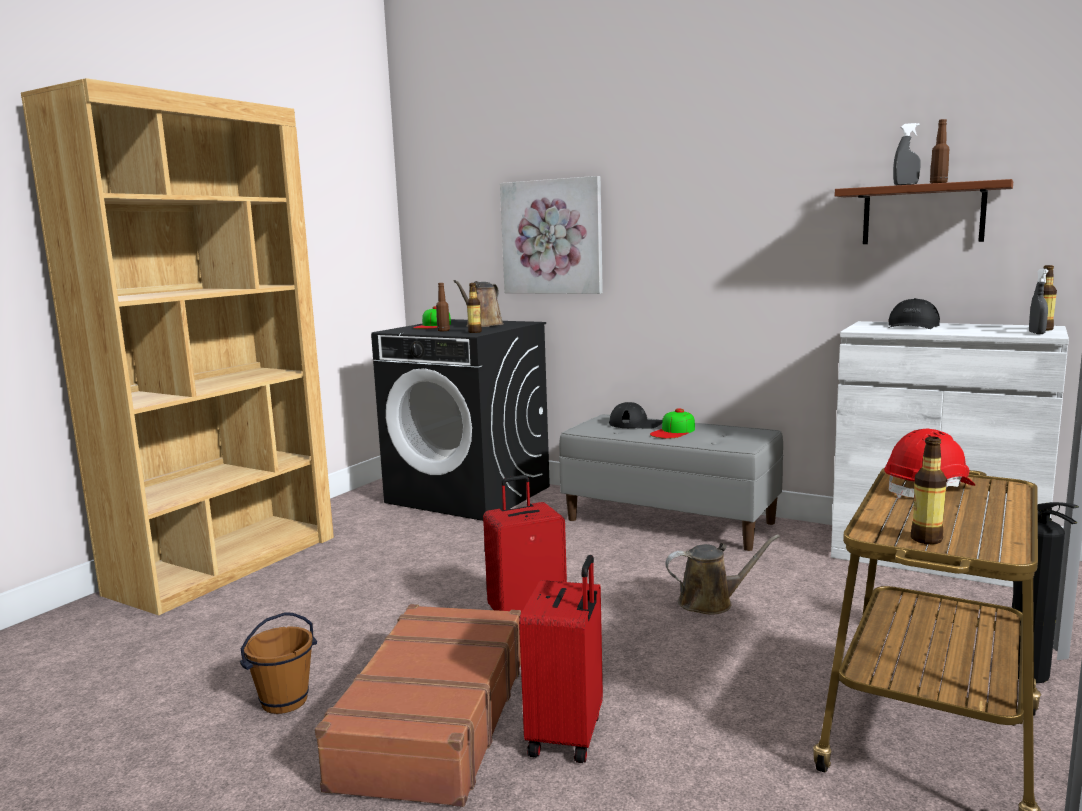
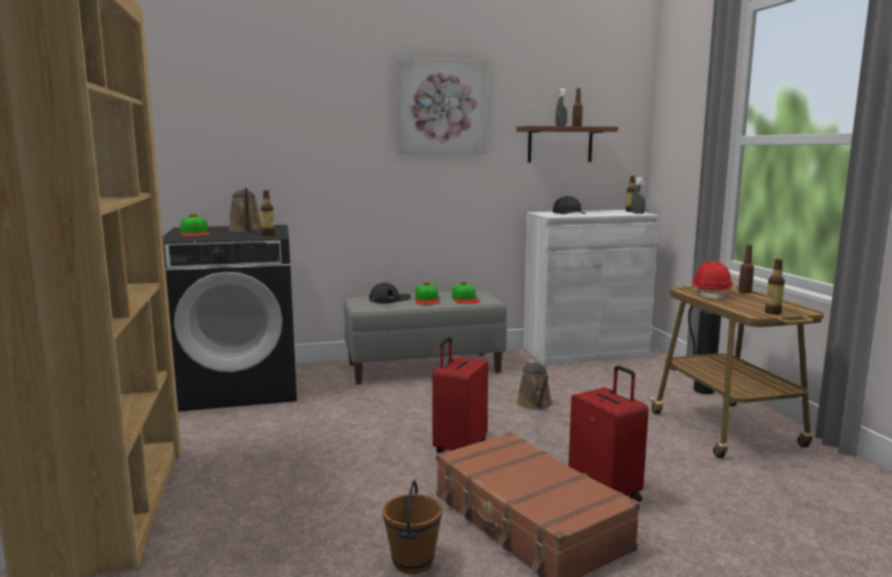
camera: 45 degrees left, 0 degrees up
brown bottle [436,283,450,331] -> brown bottle moved to [738,245,754,293]
picture [500,176,603,294] -> picture moved to [396,57,487,154]
brown watering can [665,534,780,615] -> brown watering can turned 135 degrees clockwise [517,361,552,410]
none -> cap [452,282,480,304]

